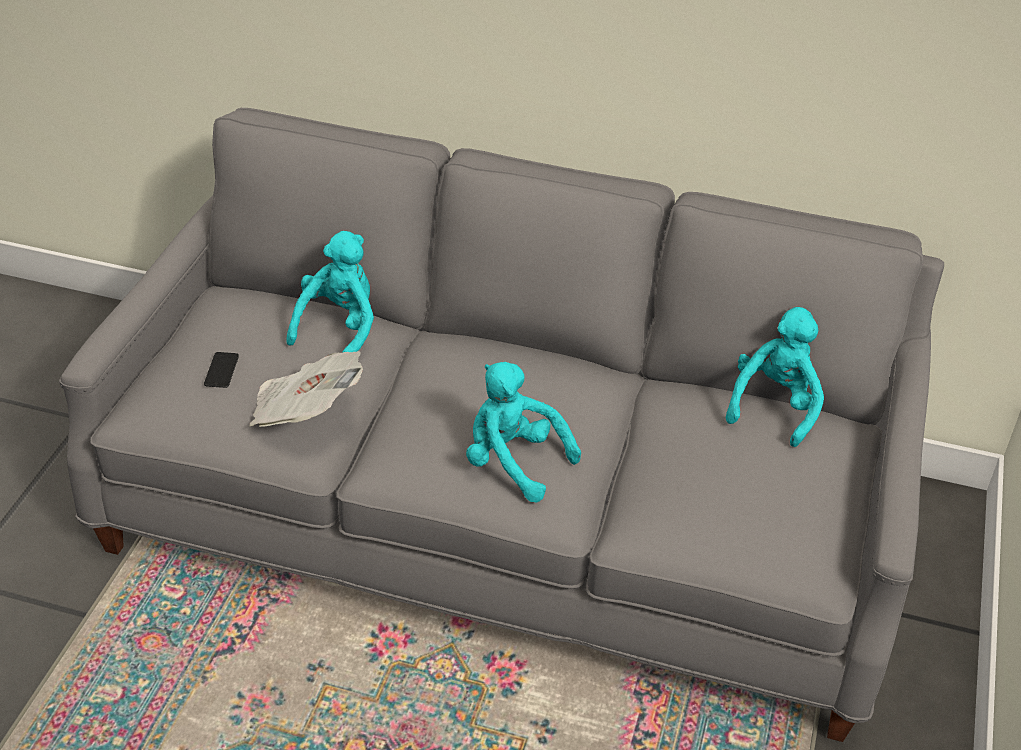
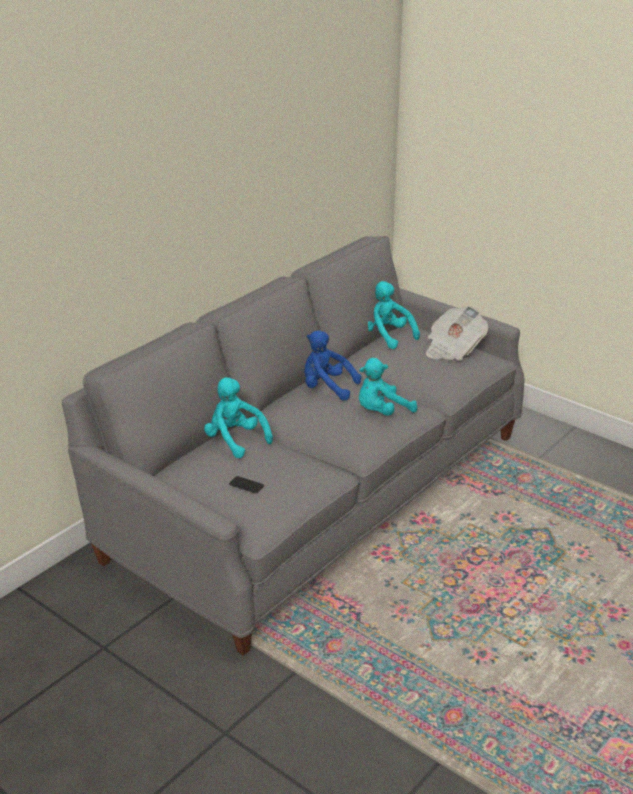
camera: 65 degrees left, 10 degrees down
newspaper [250,351,363,427] -> newspaper moved to [426,306,488,361]
none -> blue plush toy [304,330,361,400]

